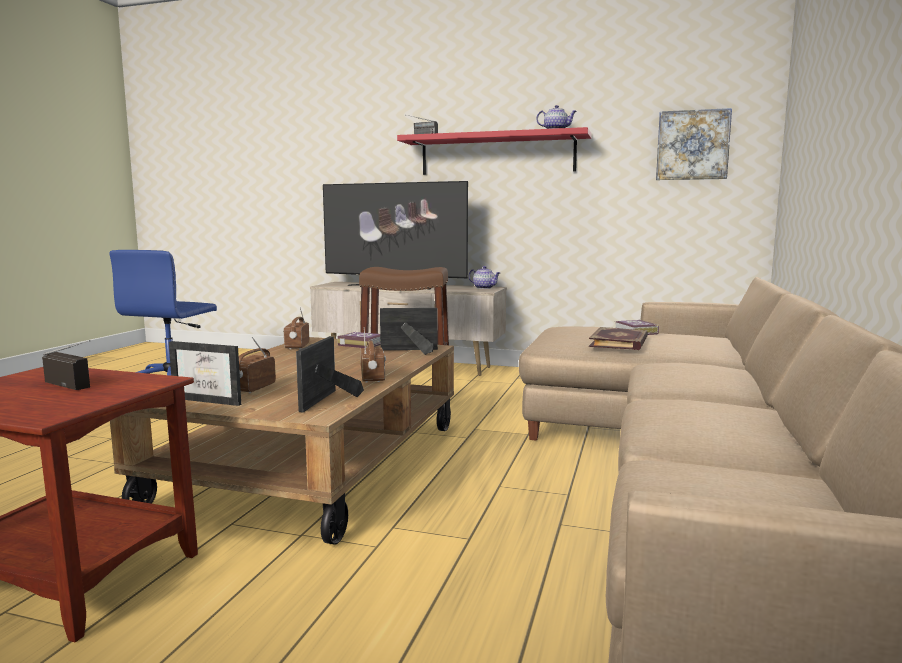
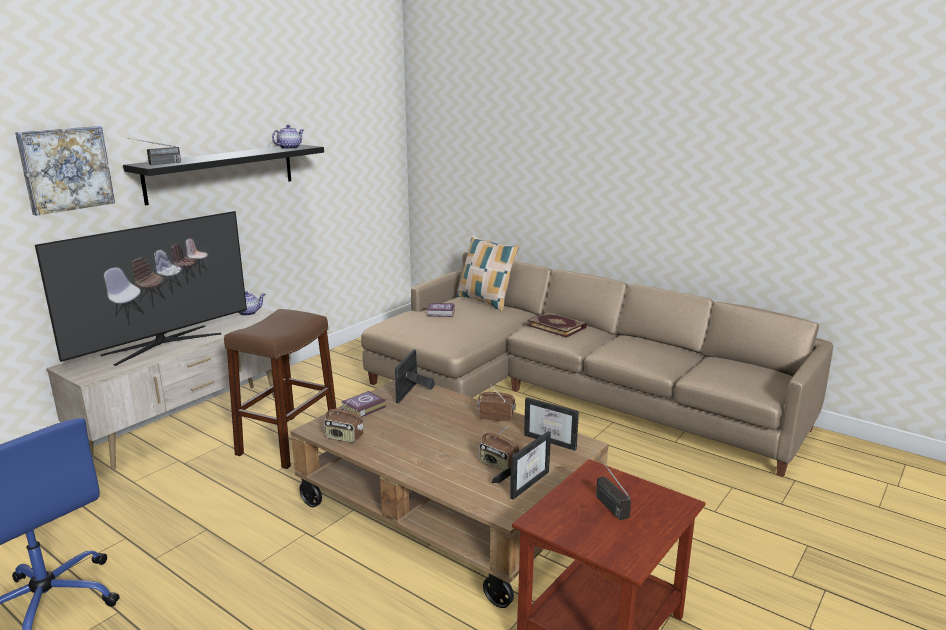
camera: 70 degrees left, 10 degrees up
radio [42,340,91,390] -> radio turned 75 degrees counterclockwise [593,449,631,520]
red shelf [397,127,592,175] -> black shelf [123,144,324,205]
book [589,327,648,350] -> book moved to [527,312,587,338]
picture [656,108,732,180] -> picture moved to [15,126,115,216]
none -> pillow [456,235,519,311]

